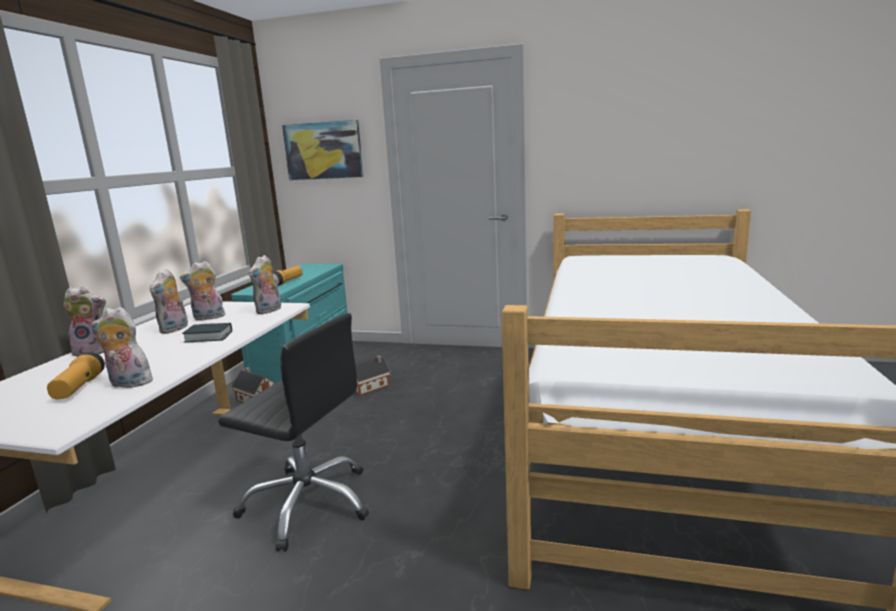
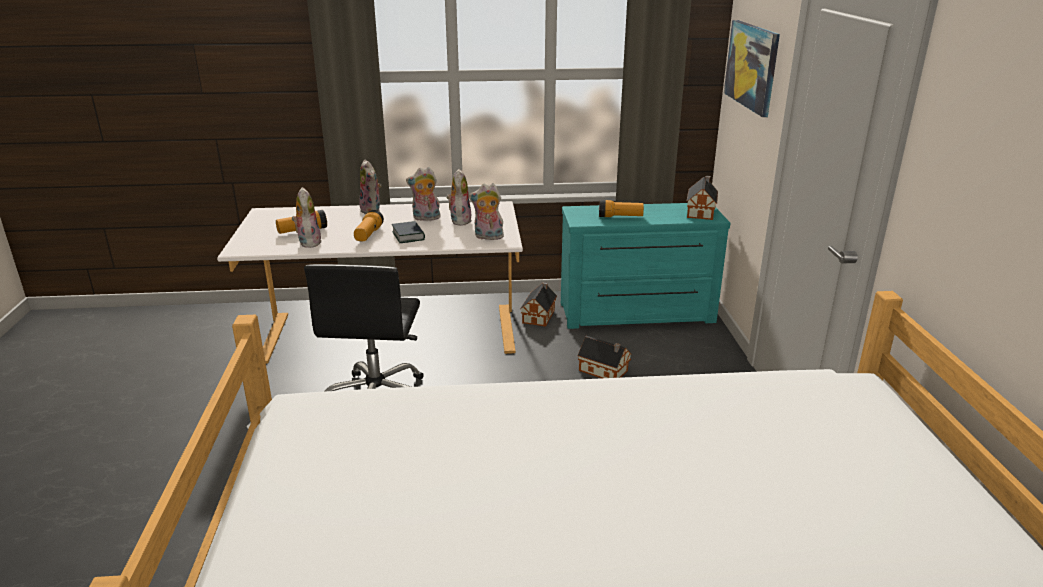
camera: 70 degrees right, 10 degrees up
plush toy [180,261,225,321] -> plush toy turned 45 degrees clockwise [447,169,472,226]
none -> flashlight [354,210,384,241]
none -> toy house [686,176,718,220]

